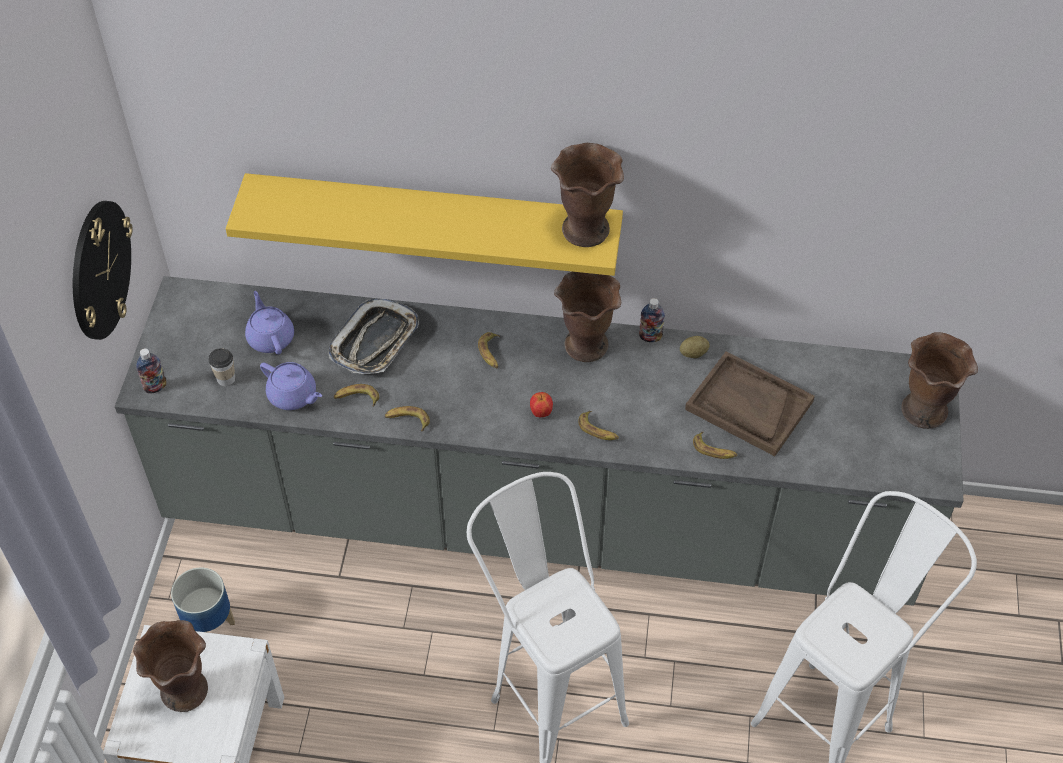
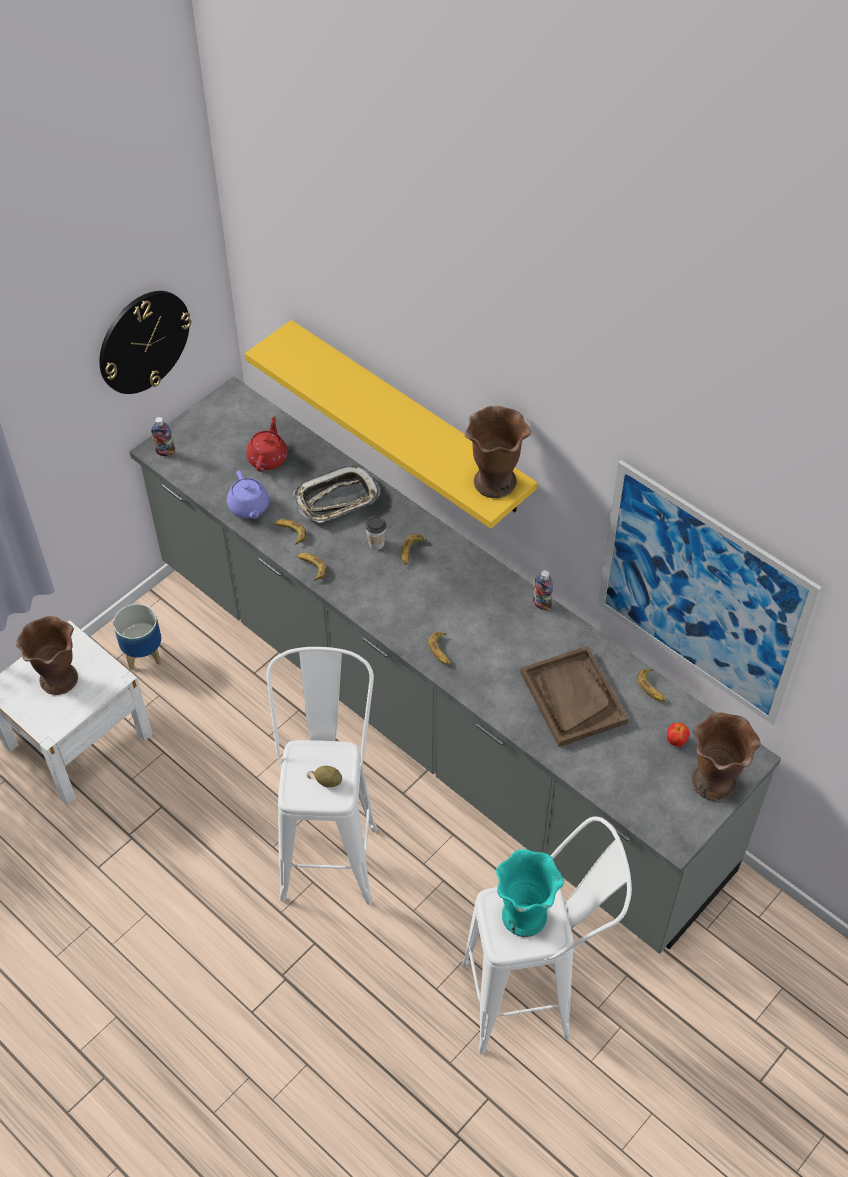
camera: 35 degrees right, 0 degrees up
cup [208,348,235,386] -> cup moved to [365,516,386,550]
purple teapot [245,291,294,355] -> red teapot [246,416,288,472]
apple [530,392,553,417] -> apple moved to [667,723,689,747]
brown vase [554,272,621,362] -> none
potato [680,336,710,358] -> potato moved to [314,766,342,787]
banana [693,432,737,459] -> banana moved to [637,669,666,702]
none -> turquoise vase [496,849,564,937]
none -> picture [598,460,822,726]

